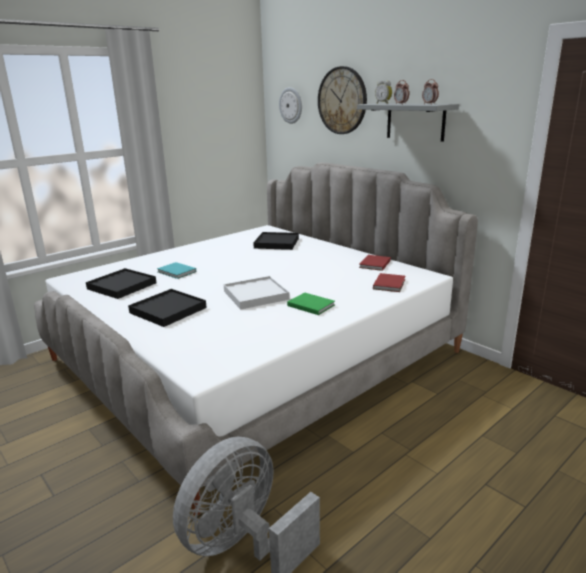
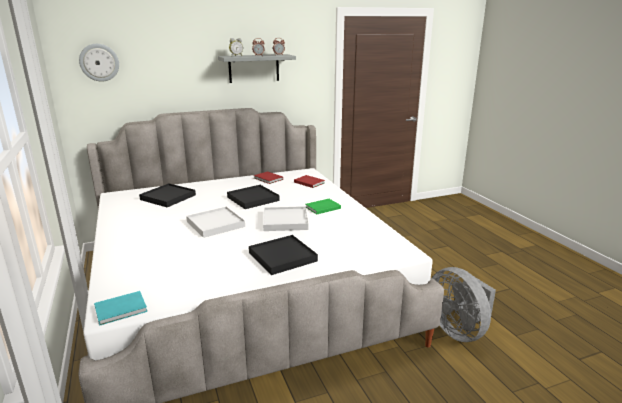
camera: 70 degrees left, 0 degrees up
black tray [86,268,156,299] -> black tray moved to [227,185,280,209]
turquoise book [157,262,196,279] -> turquoise book moved to [94,291,147,326]
wall clock [318,66,367,134] -> none
none -> white tray [186,207,245,238]

